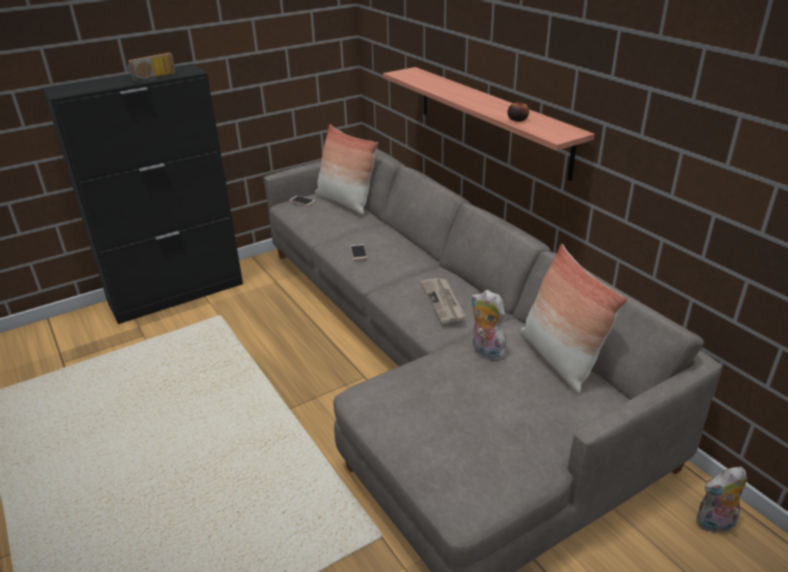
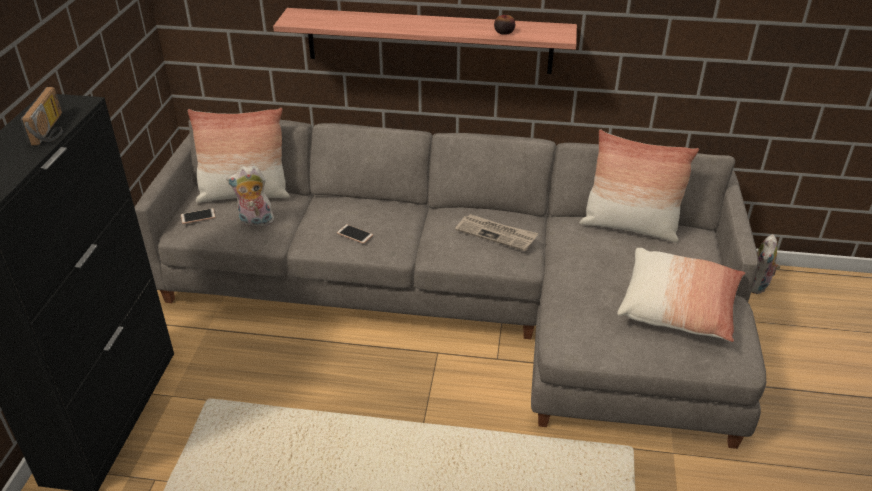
camera: 50 degrees left, 5 degrees up
plush toy [471,290,506,361] -> plush toy moved to [226,165,274,227]
none -> pillow [617,248,746,342]

